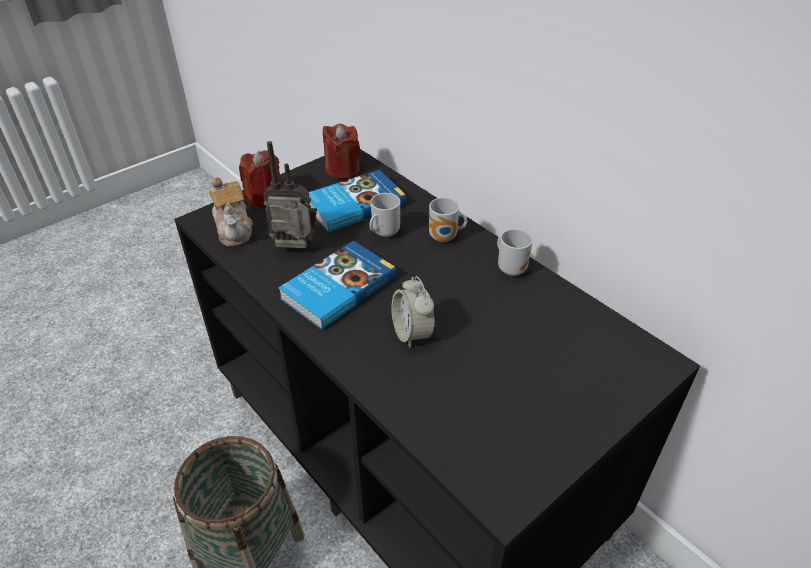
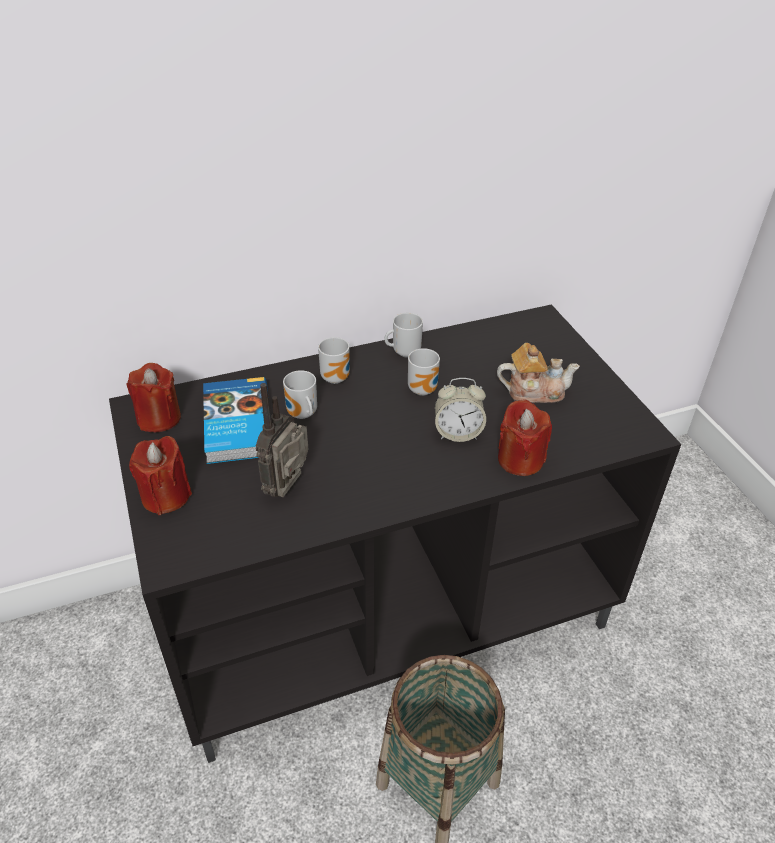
camera: 70 degrees left, 0 degrees up
teapot [209,177,253,247] -> teapot moved to [497,343,580,403]
book [278,241,397,330] -> none
none -> mug [408,348,440,396]
none -> red candle [498,399,552,476]

